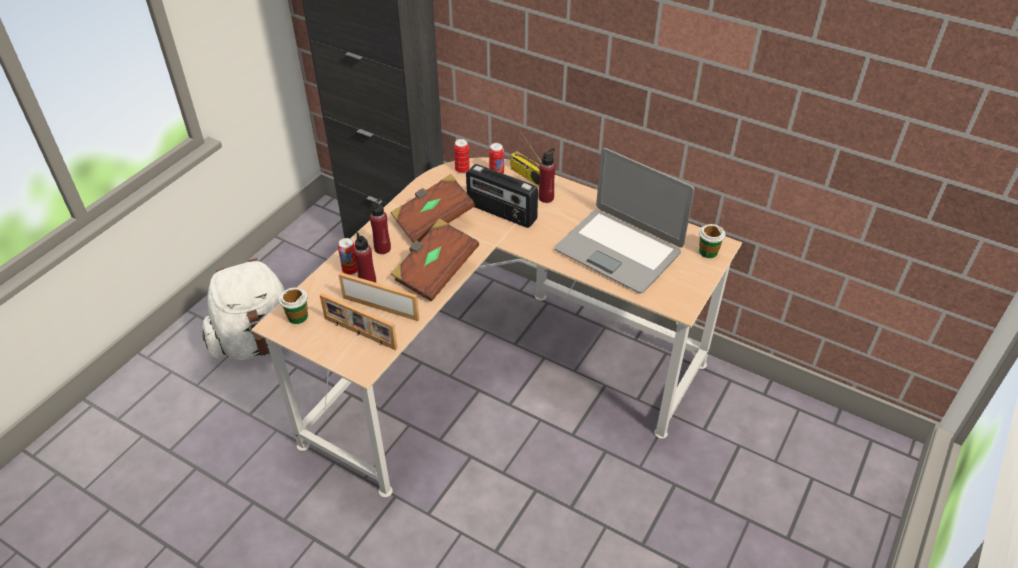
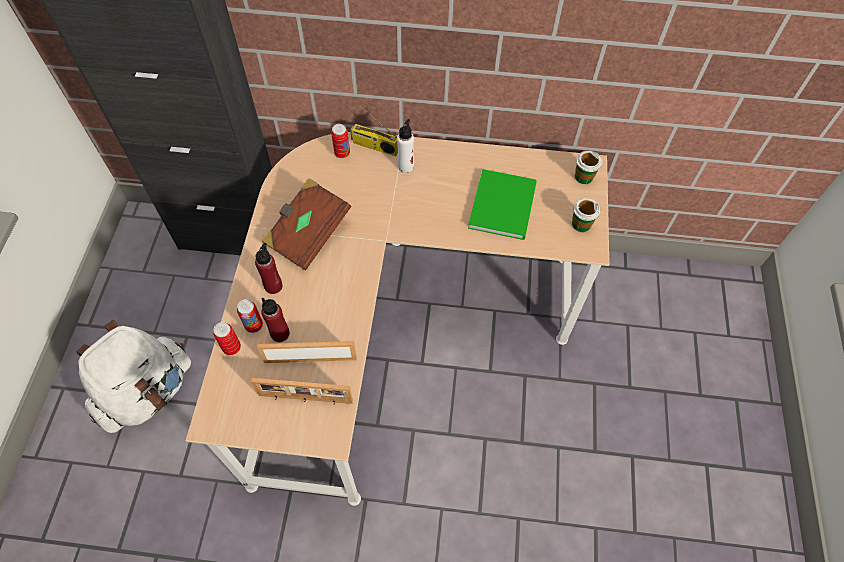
camera: 25 degrees left, 15 degrees up
cup [279,288,308,324] -> cup moved to [572,198,601,232]
brown book [391,219,479,302] -> none
can [454,139,470,173] -> can moved to [213,322,241,355]
radio [466,164,538,228] -> none
red bottle [539,148,555,203] -> white bottle [397,119,414,173]
laptop [554,148,695,293] -> green book [468,169,537,240]

